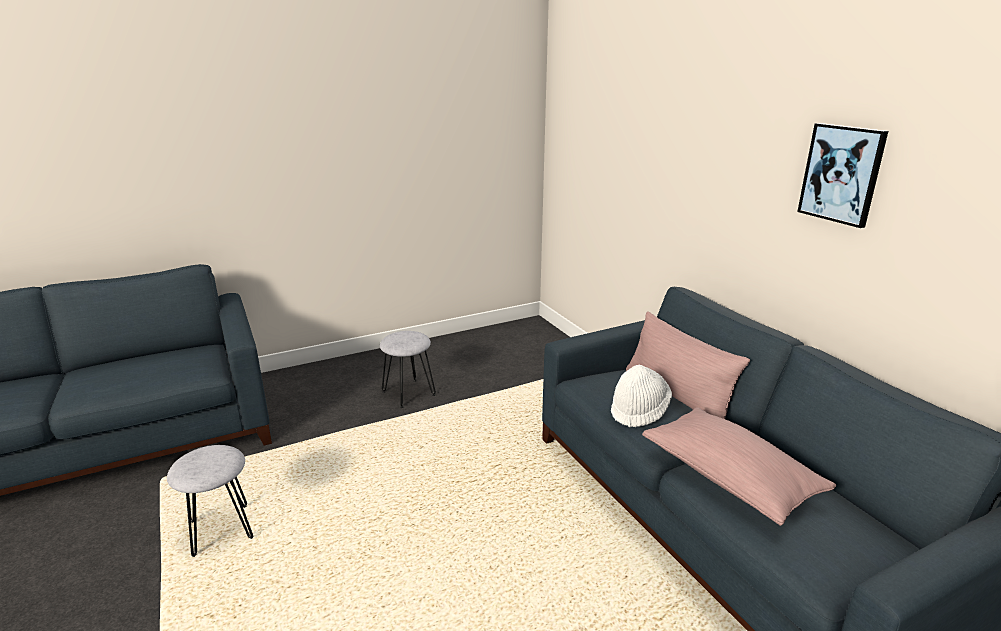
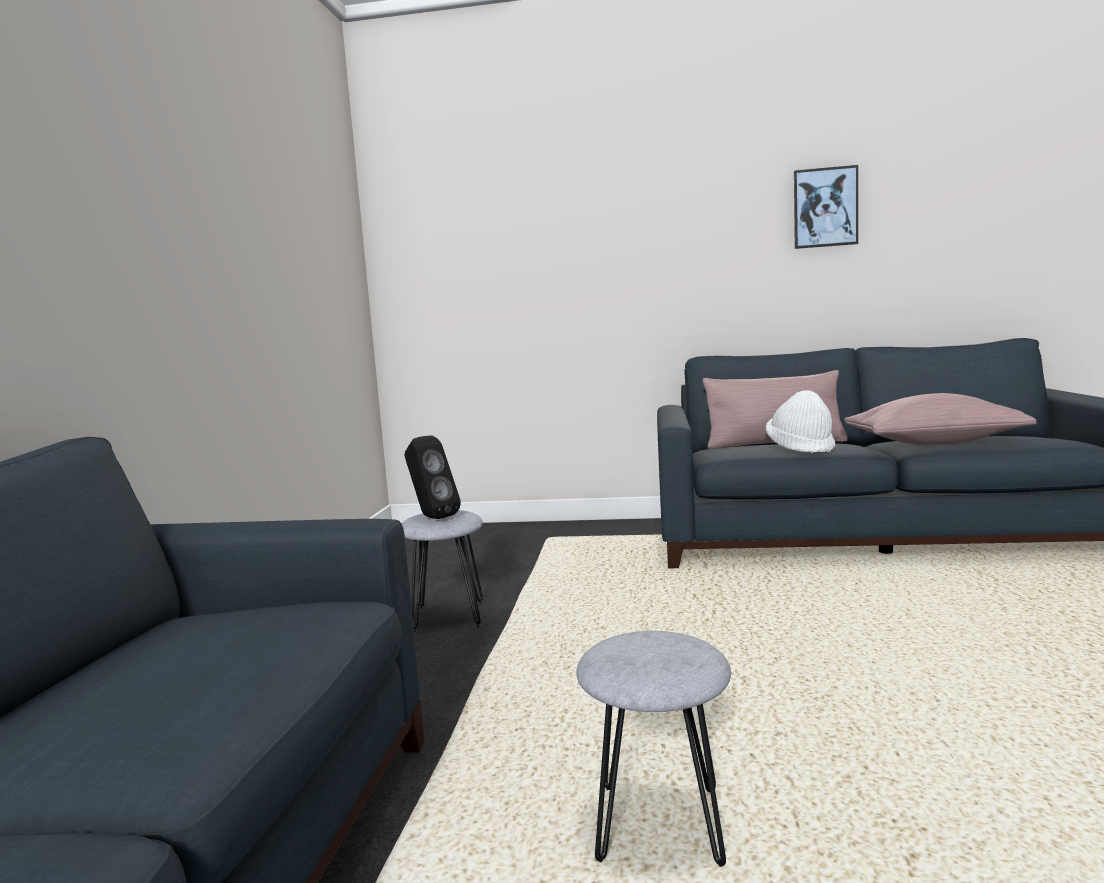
camera: 55 degrees left, 15 degrees down
none -> black speaker [404,435,461,519]

